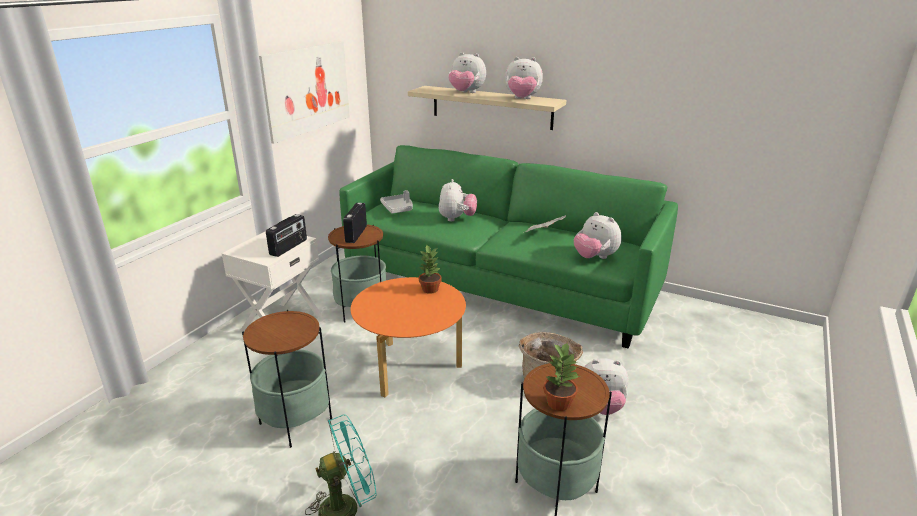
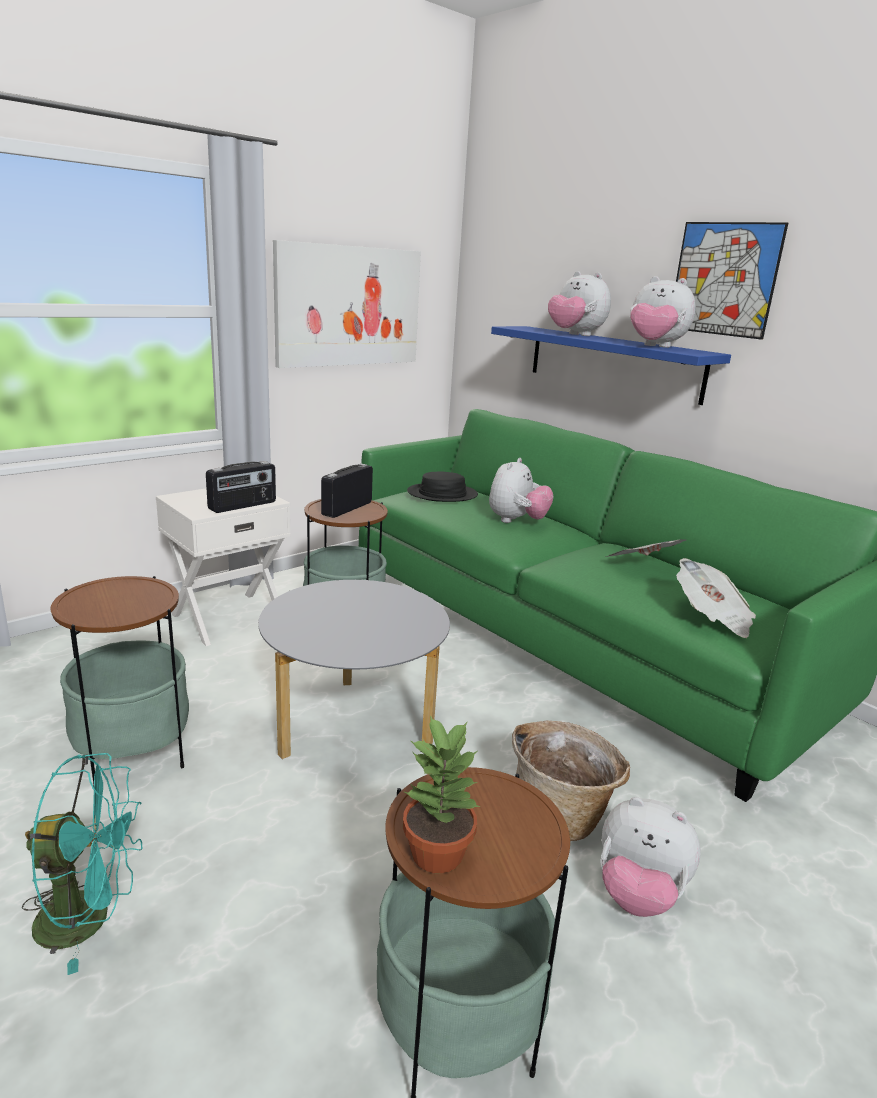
camera: 20 degrees right, 5 degrees down
orange coffee table [351,277,466,398] -> grey coffee table [258,580,450,759]
grey tray [380,190,413,213] -> black hat [407,472,478,502]
beige shelf [408,86,566,130] -> blue shelf [491,326,731,405]
potted plant [419,245,442,294] -> none
plush toy [574,212,622,259] -> newspaper [676,558,756,638]
none -> picture [676,222,788,340]

